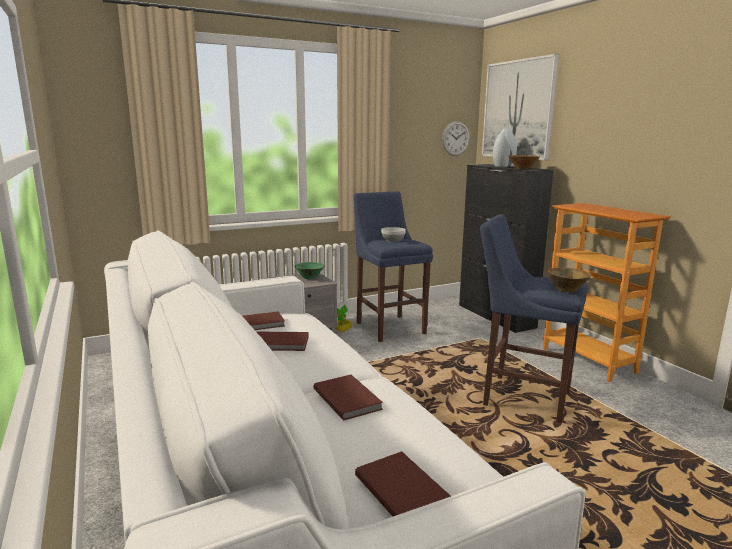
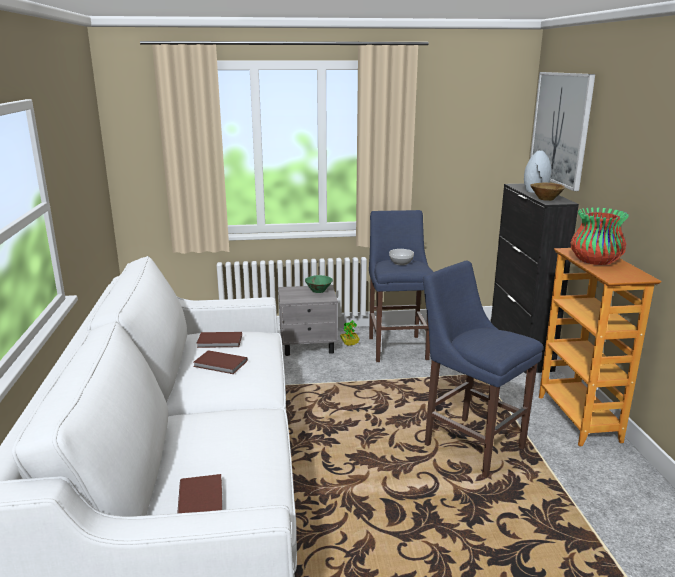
camera: 20 degrees right, 5 degrees up
brown book [314,375,383,420] -> none
wall clock [442,121,470,156] -> none
brown bowl [548,268,591,292] -> none
none -> vase [571,208,629,265]

